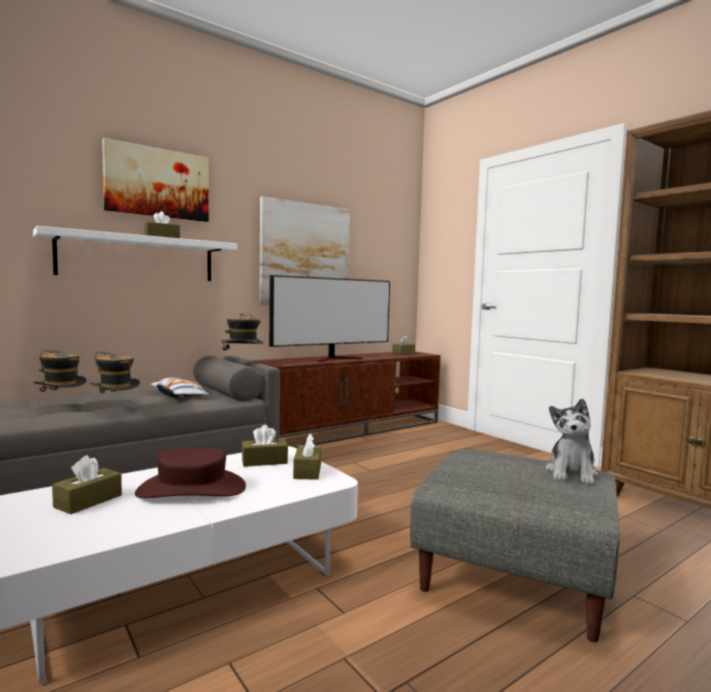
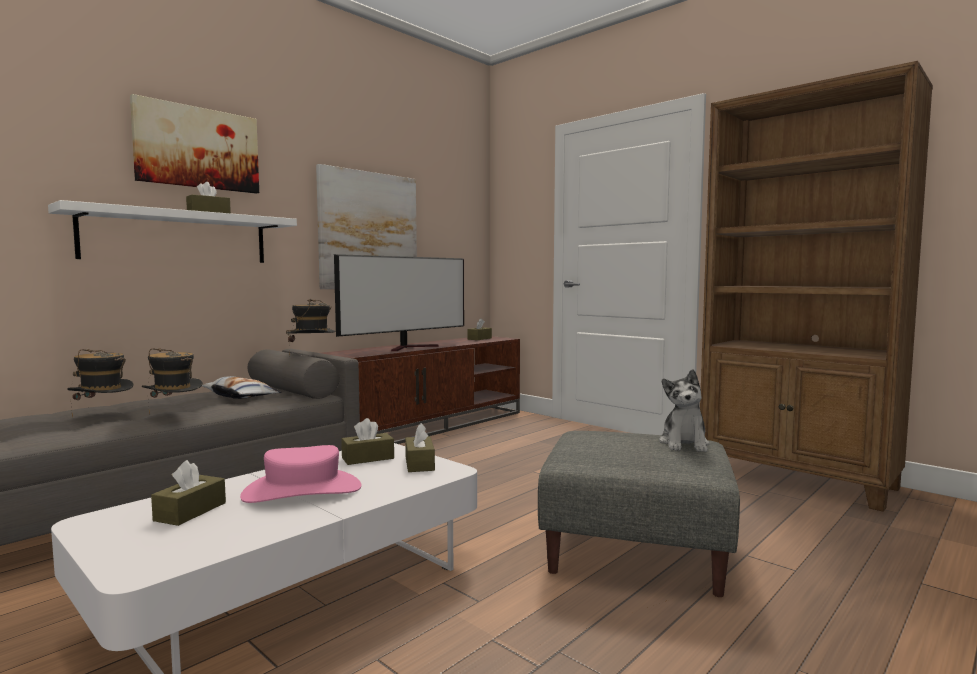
camera: 10 degrees left, 0 degrees up
brown hat [135,449,246,498] -> pink hat [240,445,361,503]

